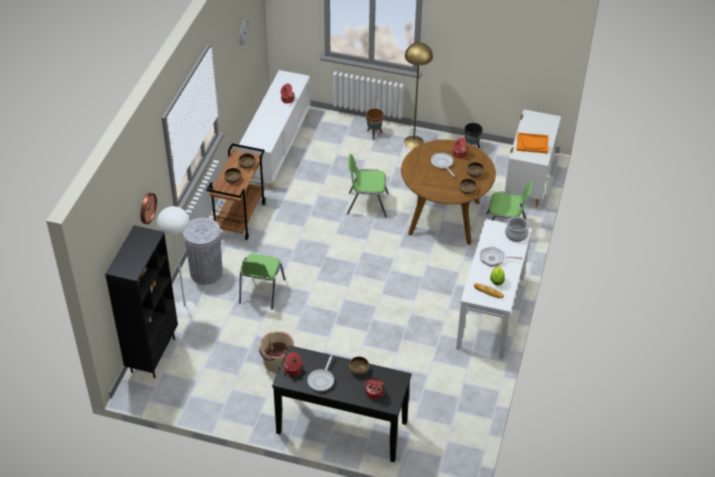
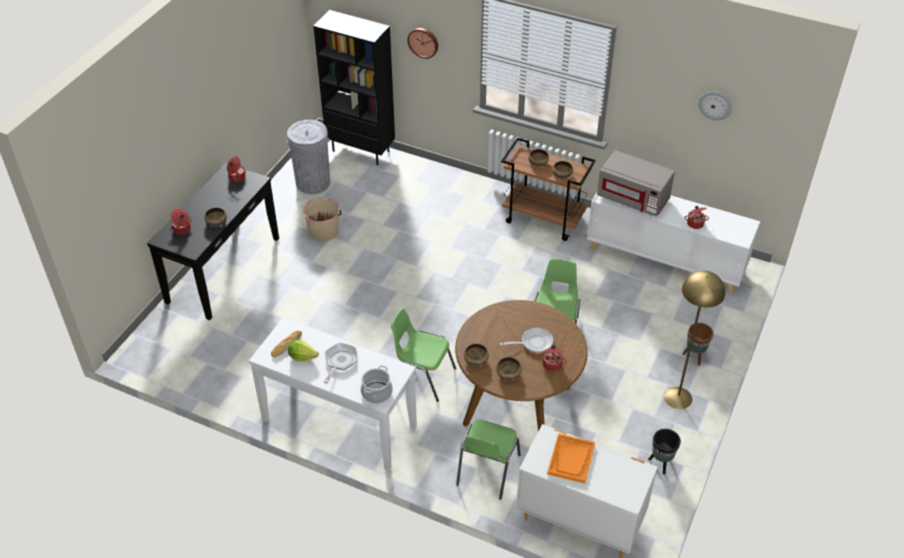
camera: 100 degrees right, 0 degrees up
white floor lamp [157,206,197,318] -> none
grey trash can [183,218,223,285] -> grey trash can moved to [287,120,330,194]
green chair [239,253,285,310] -> green chair moved to [391,308,456,402]
frying pan [307,354,334,391] -> none
none -> grey microwave [597,150,675,217]

